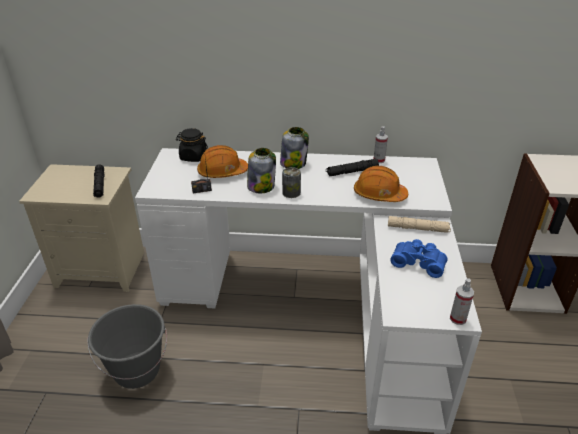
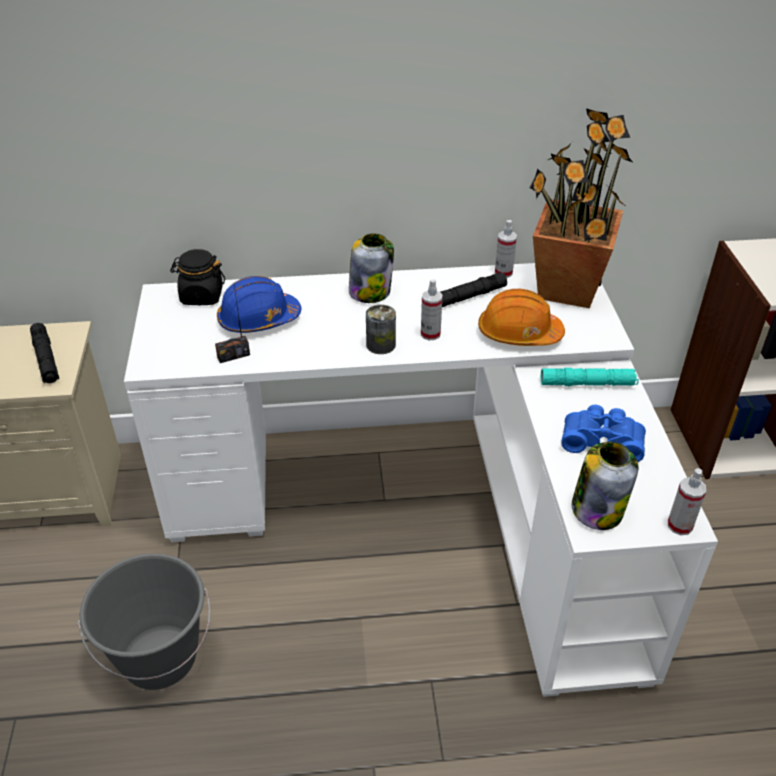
camera: 10 degrees left, 5 degrees up
orange hard hat [197,145,248,178] -> blue hard hat [217,276,301,333]
jar [247,148,276,193] -> jar moved to [572,442,638,530]
beige flashlight [388,216,451,233] -> turquoise flashlight [541,368,639,386]
none -> spray bottle [421,279,443,340]
none -> potted plant [530,108,632,308]

